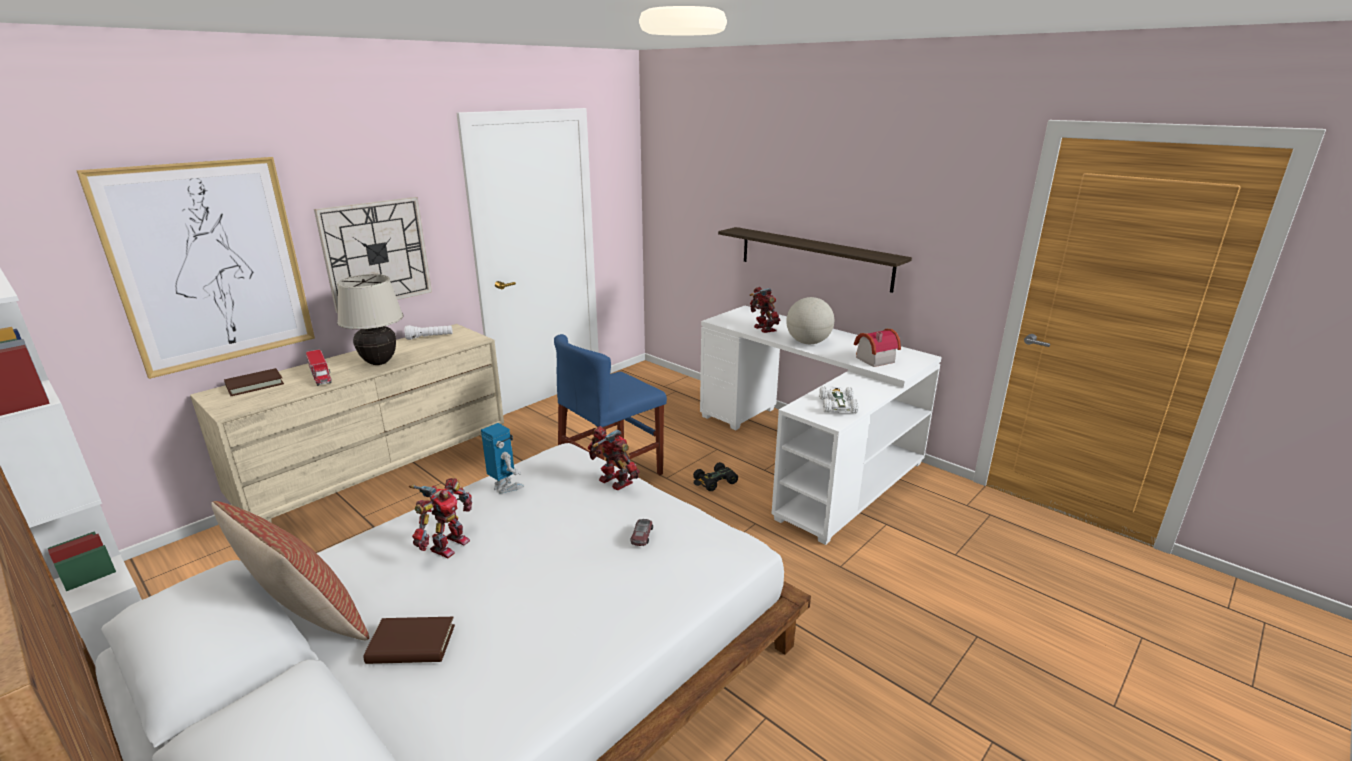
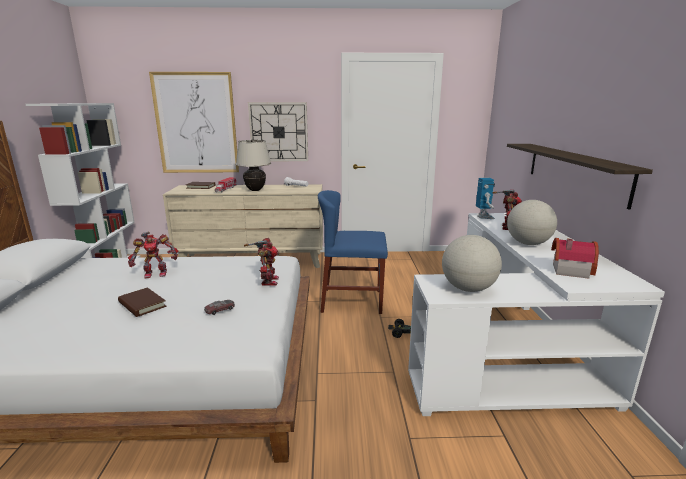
camera: 45 degrees right, 5 degrees down
pillow [211,501,369,640] -> none
brown book [364,617,455,664] -> brown book moved to [118,287,166,317]
toy robot [481,423,524,494] -> toy robot moved to [476,178,495,219]
white toy car [819,386,859,414] -> globe [442,235,502,292]

